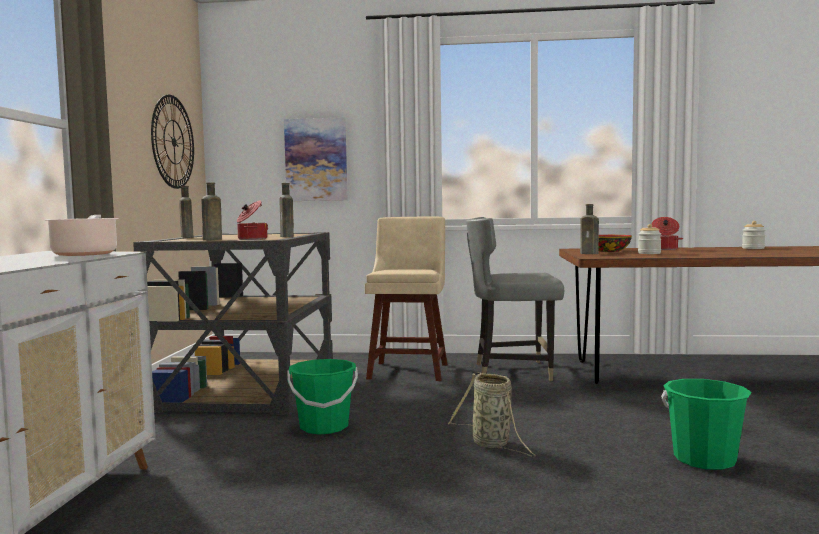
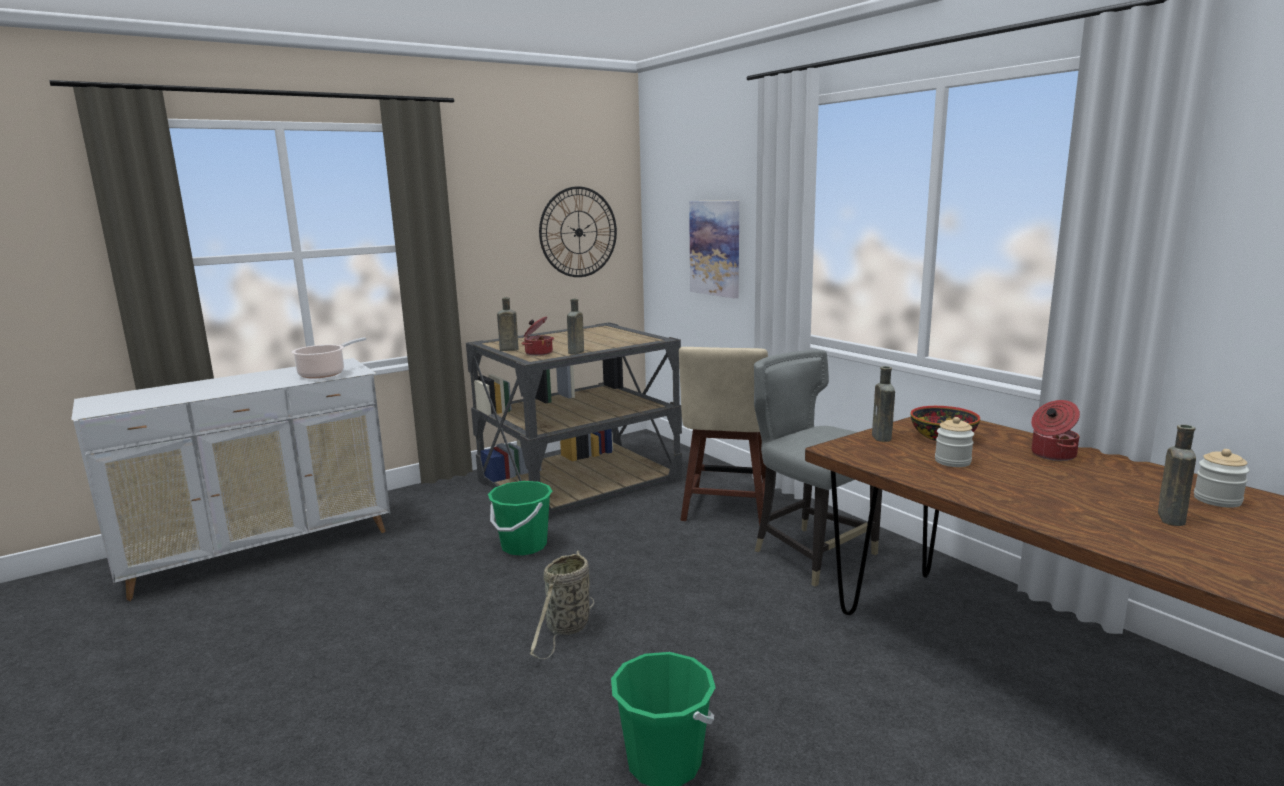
camera: 50 degrees right, 10 degrees up
brown bottle [179,186,194,238] -> brown bottle moved to [1158,425,1196,526]
beige chair [365,217,448,381] -> beige chair turned 135 degrees clockwise [679,347,768,527]

